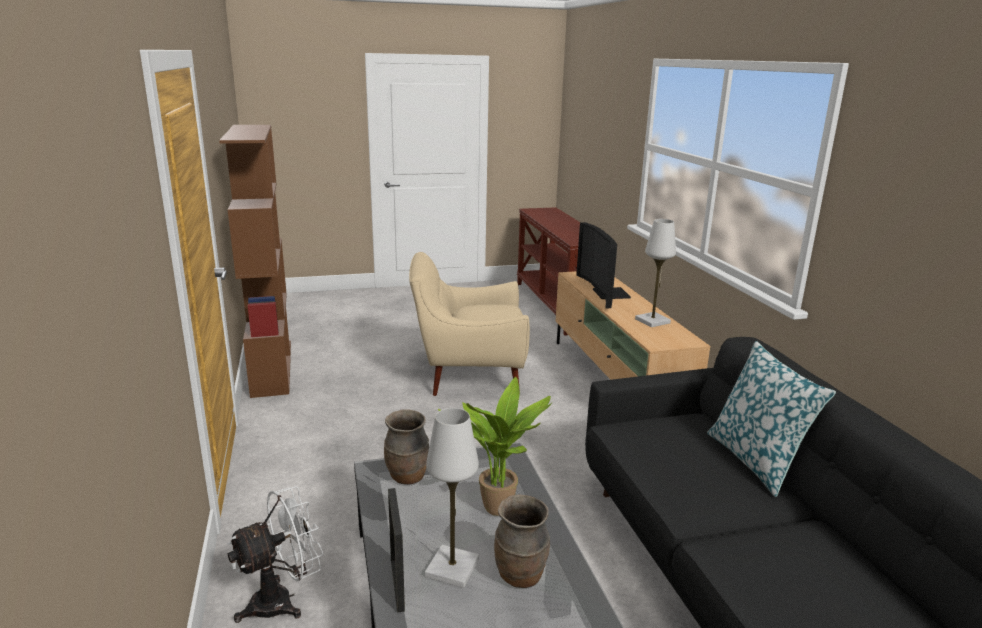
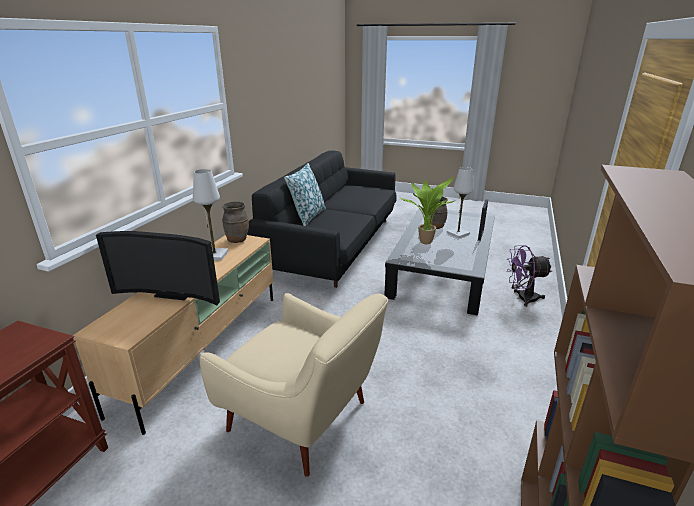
camera: 145 degrees left, 5 degrees up
white fan [228,486,323,623] -> purple fan [506,245,552,307]
brown vase [384,410,429,485] -> brown vase moved to [222,201,249,243]
television [576,222,631,309] -> television turned 75 degrees clockwise [96,231,220,305]

